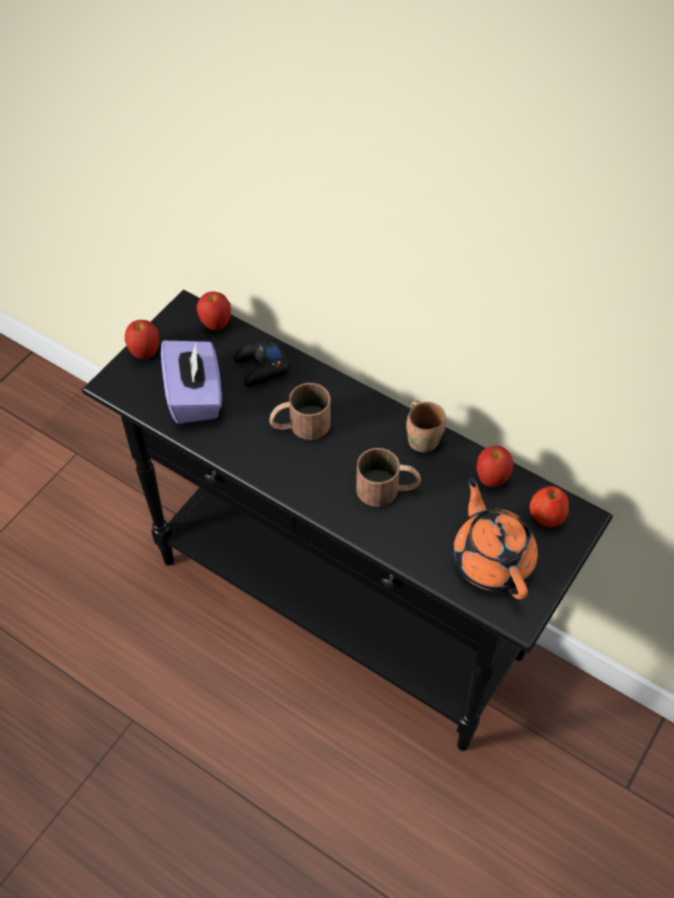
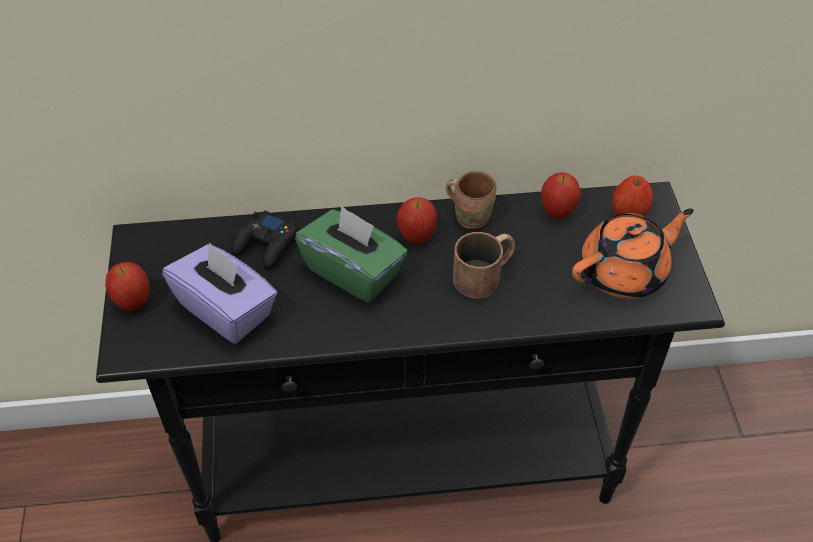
camera: 40 degrees left, 5 degrees down
apple [197,292,231,330] -> apple moved to [397,197,437,244]
brown mug [269,383,331,440] -> green tissue box [295,205,408,303]
orange teapot [453,477,538,599] -> orange teapot turned 120 degrees clockwise [572,208,694,299]

